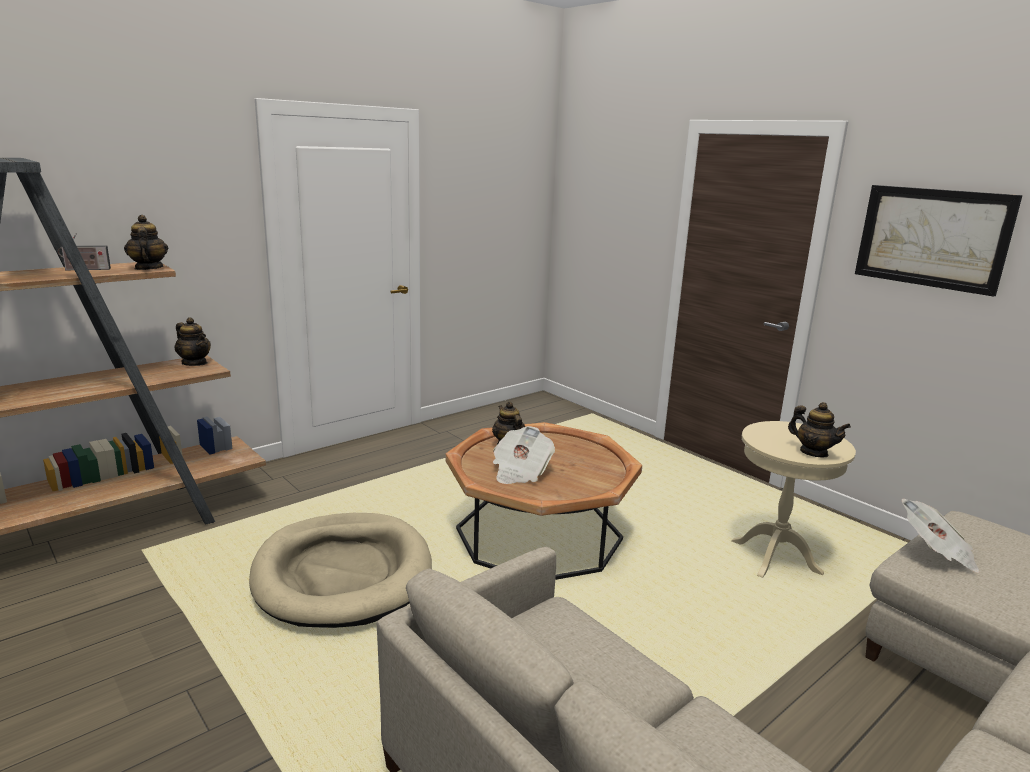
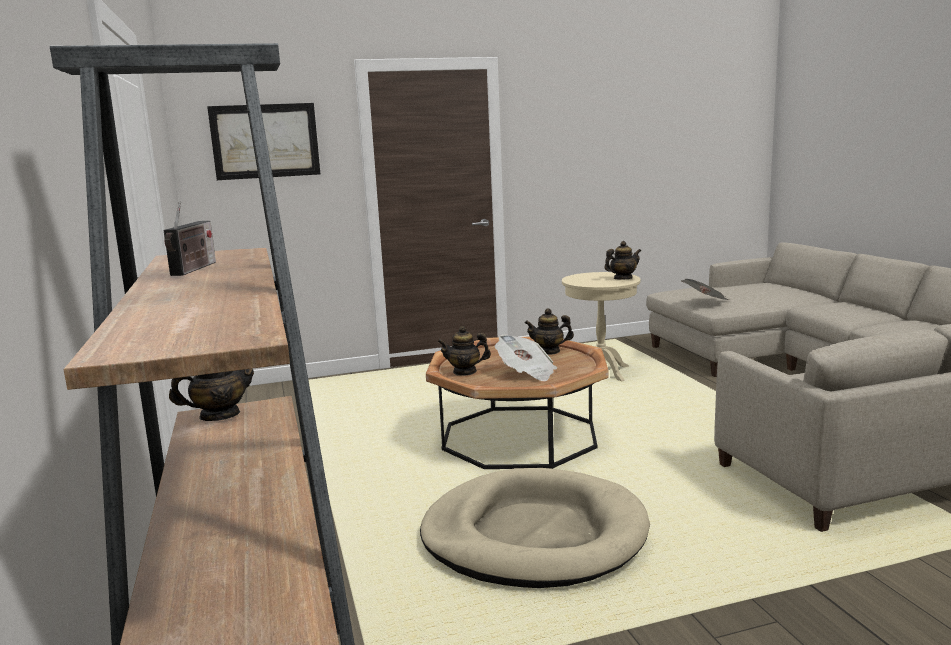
camera: 65 degrees left, 5 degrees down
teapot [124,215,168,270] -> teapot moved to [525,308,574,355]
picture [855,185,1023,297] -> picture moved to [207,103,320,180]

